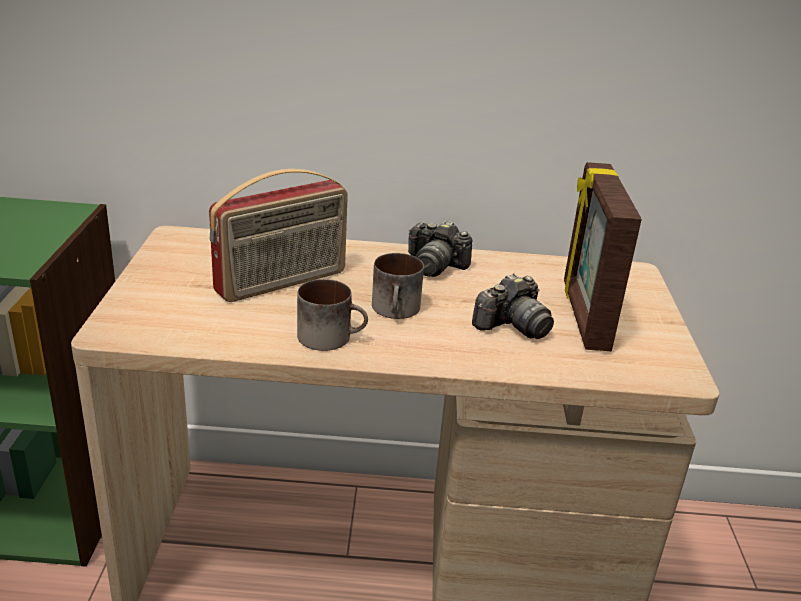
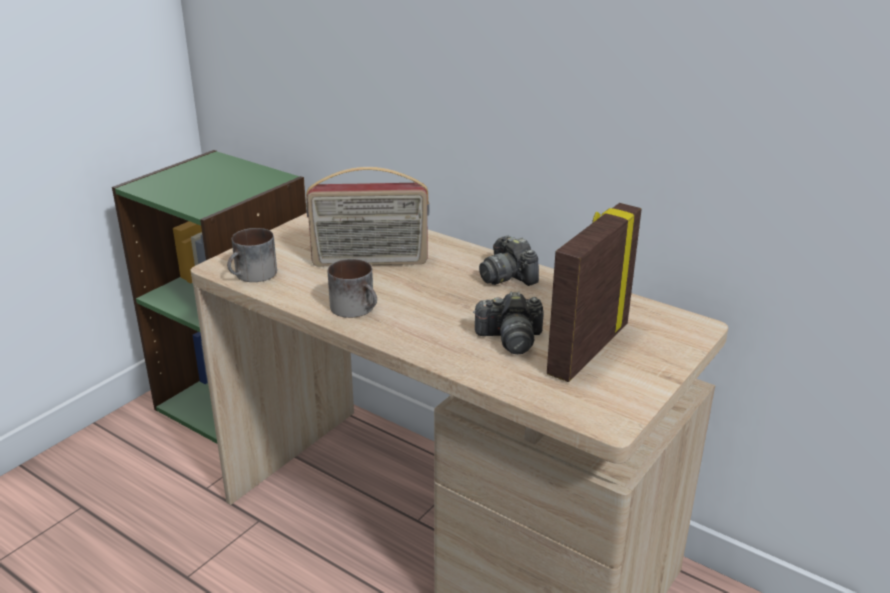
camera: 35 degrees right, 0 degrees up
mug [372,253,424,319] -> mug moved to [227,228,277,282]

